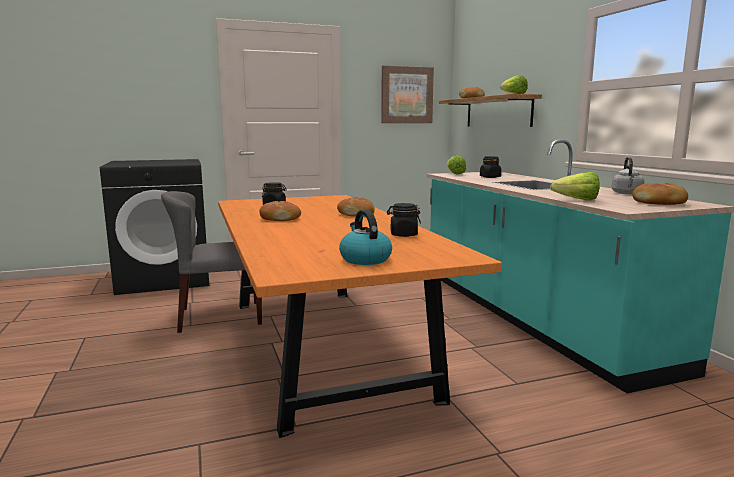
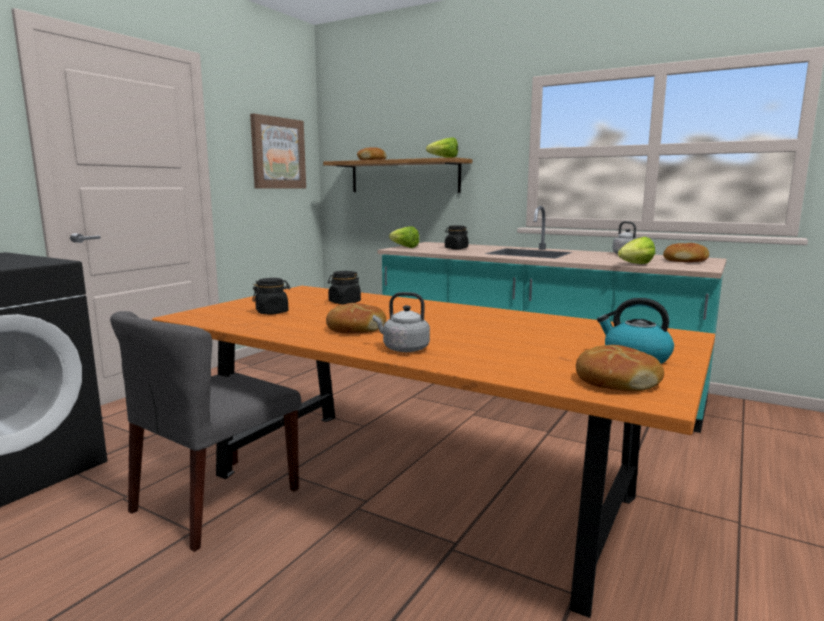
camera: 40 degrees left, 0 degrees up
bread [337,197,375,217] -> bread moved to [576,345,664,391]
black jar [387,203,421,237] -> black jar moved to [328,271,361,304]
none -> grey kettle [373,292,430,352]

